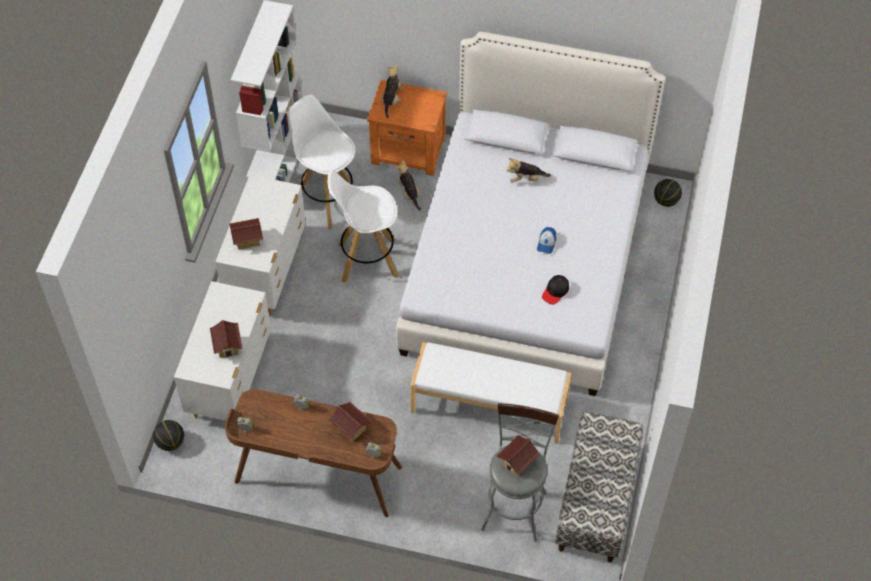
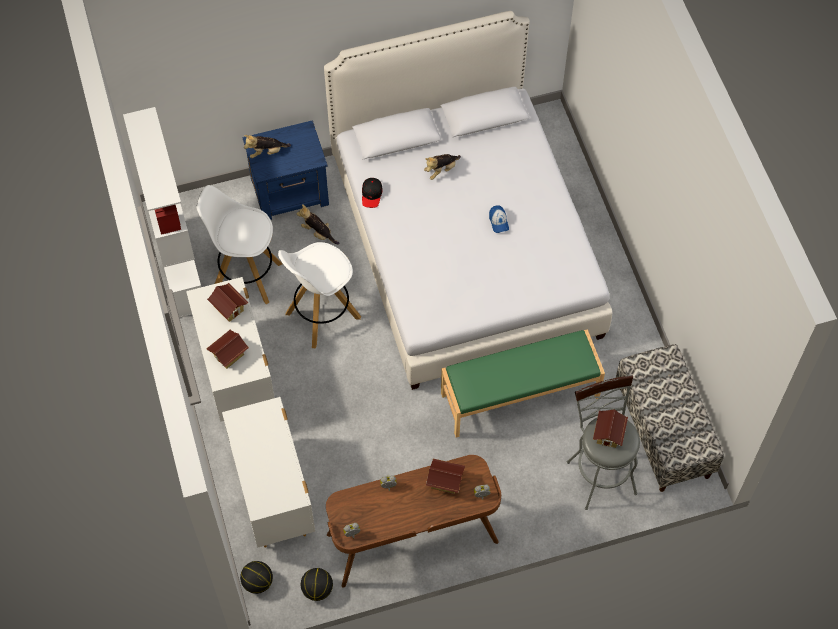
camera: 30 degrees left, 5 degrees up
toy house [210,320,242,358] -> toy house moved to [207,283,249,322]
orange nightstand [367,80,447,176] -> blue nightstand [243,120,329,220]
plush toy [382,65,403,118] -> plush toy turned 90 degrees counterclockwise [244,135,291,158]
white bench [410,342,572,444] -> green bench [441,329,605,438]
black cap [542,275,569,305] -> black cap moved to [362,178,383,208]
basketball [654,179,682,207] -> basketball moved to [301,568,333,601]

